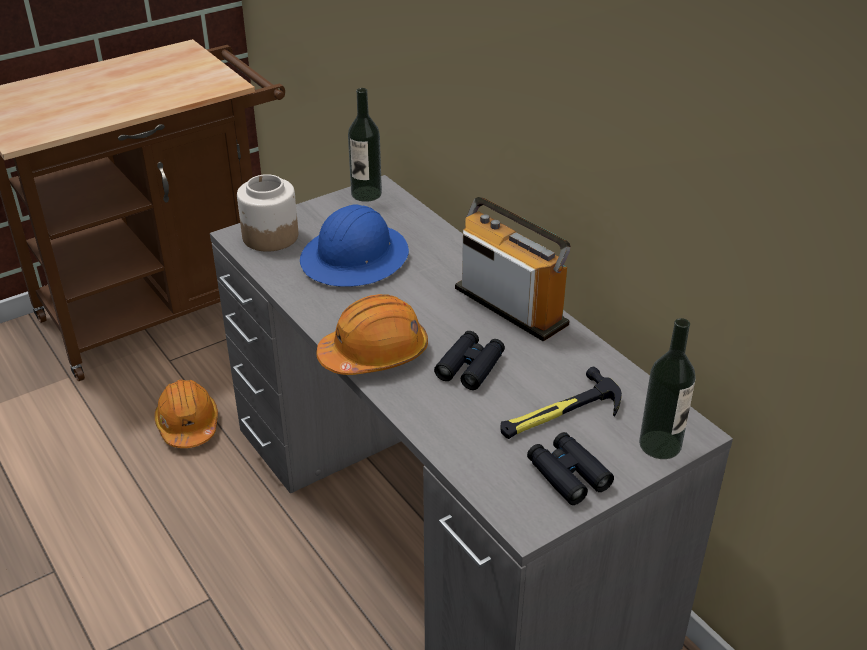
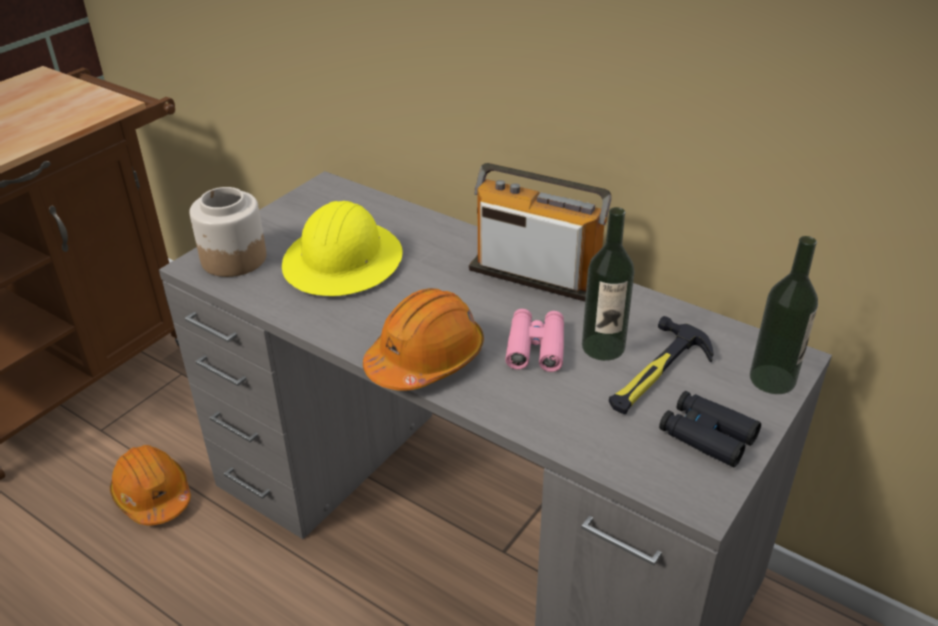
camera: 20 degrees left, 0 degrees up
blue hard hat [300,204,409,287] -> yellow hard hat [282,201,403,296]
bottle [348,88,382,202] -> bottle moved to [582,207,635,361]
black binoculars [434,331,505,390] -> pink binoculars [505,309,564,372]

